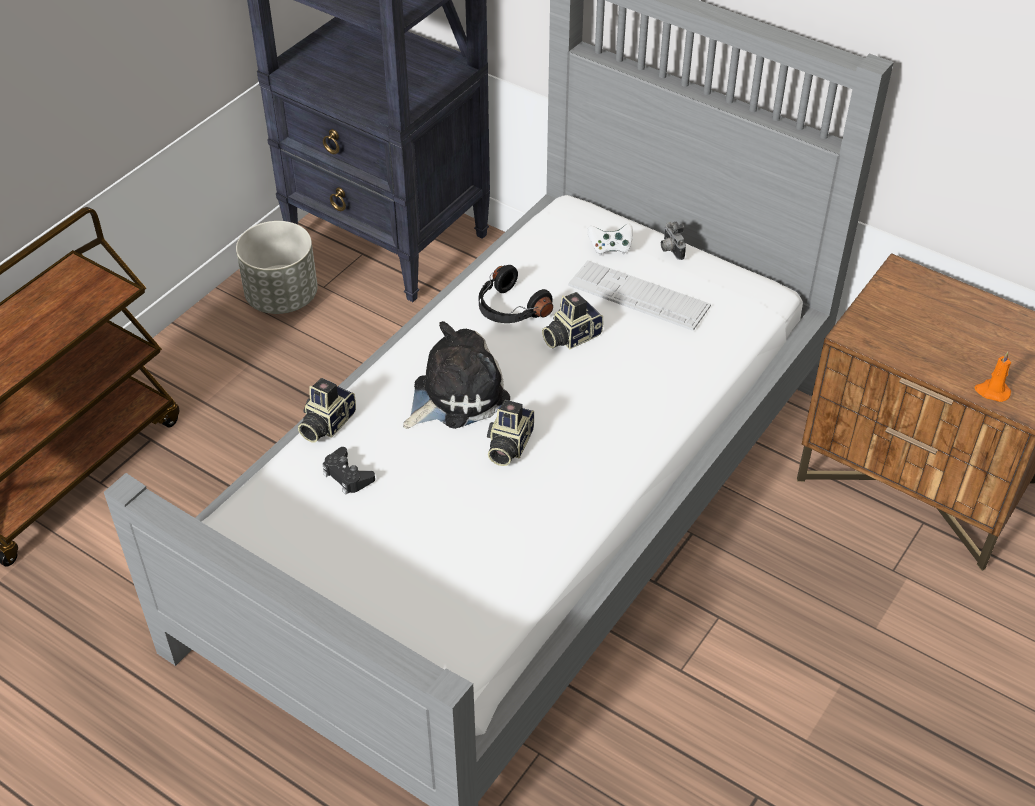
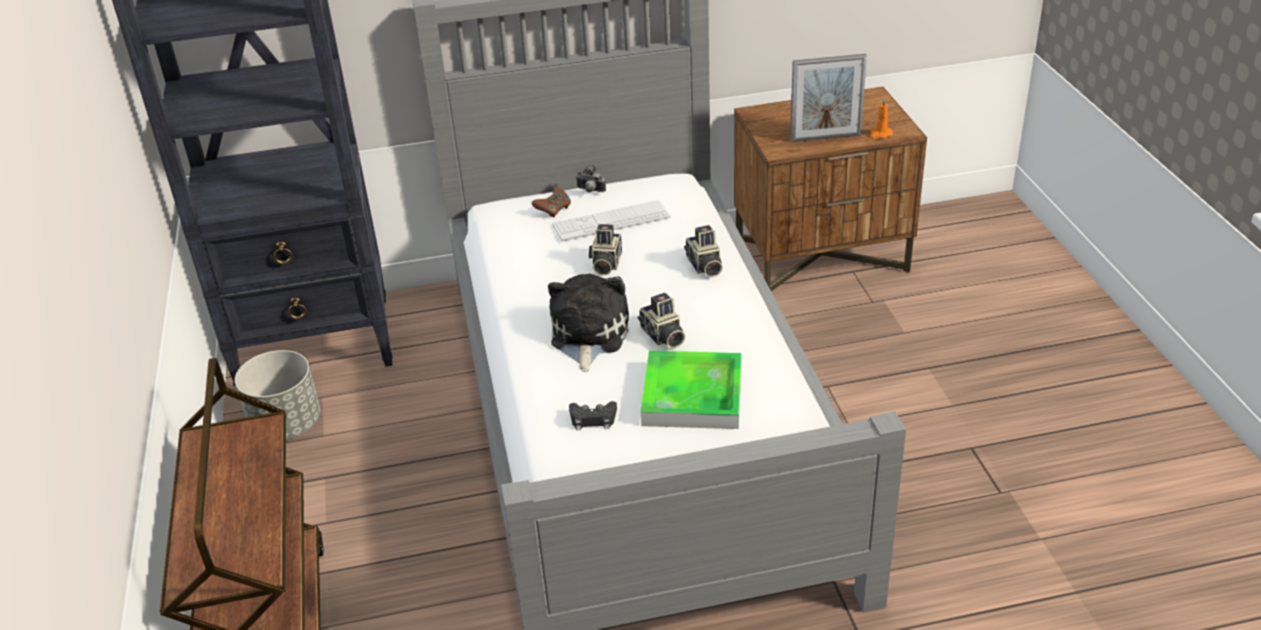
camera: 45 degrees left, 10 degrees down
camera [298,378,356,443] -> camera moved to [684,225,723,277]
black headphones [479,265,553,323] -> none
white game controller [587,224,633,256] -> brown game controller [532,186,571,218]
none -> tray [641,351,741,429]
none -> picture frame [790,54,867,142]

